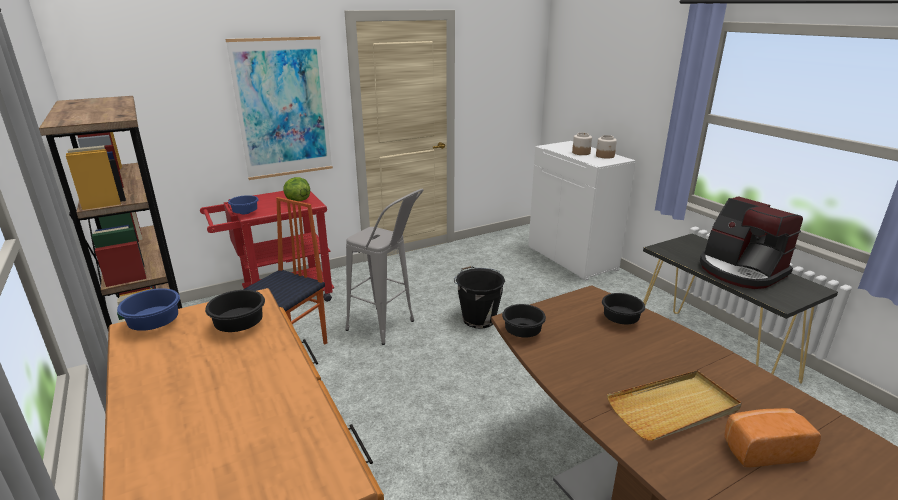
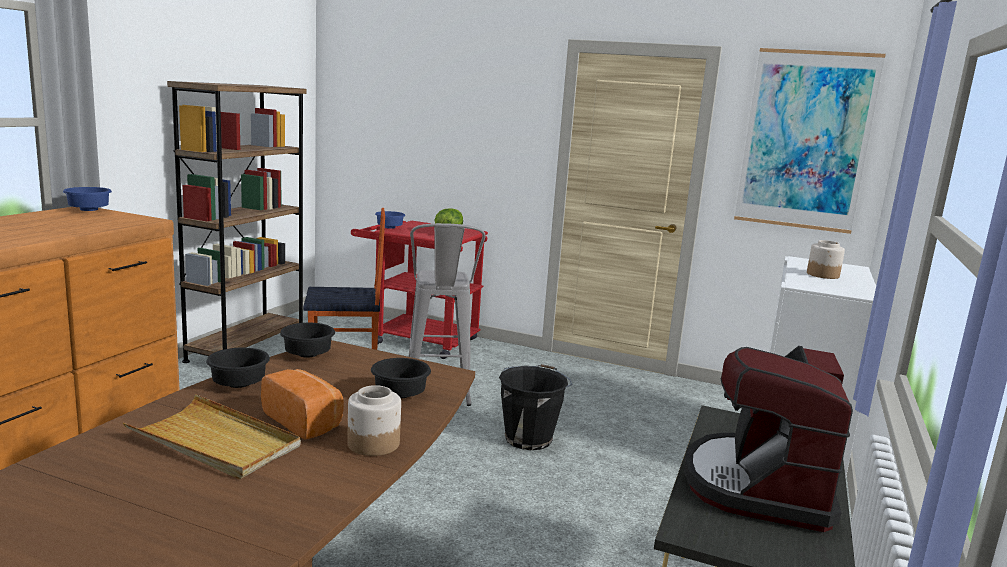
camera: 50 degrees right, 10 degrees down
black bowl [205,290,265,332] -> black bowl moved to [206,348,270,388]
picture [226,36,333,180] -> picture moved to [734,48,886,234]
jar [596,135,617,159] -> jar moved to [347,385,401,456]
bread [725,408,821,467] -> bread moved to [261,369,344,440]

